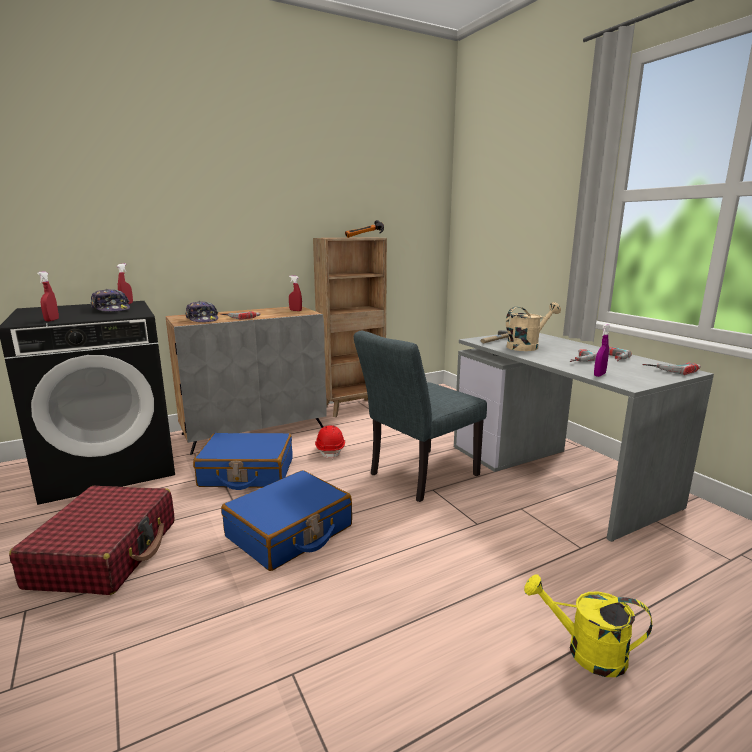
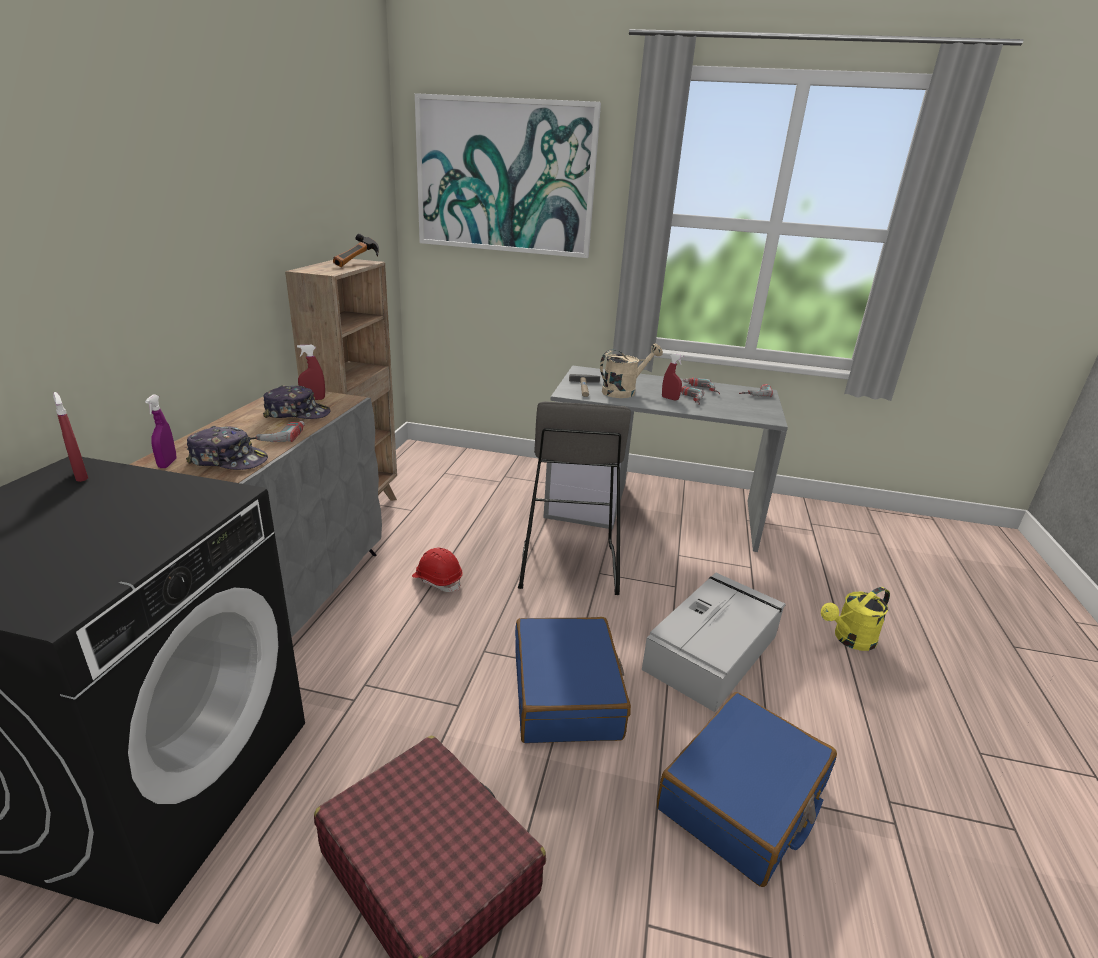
camera: 50 degrees left, 10 degrees up
red spray bottle [37,271,59,321] -> red spray bottle moved to [662,353,684,400]
cap [90,289,130,312] -> cap moved to [263,385,330,419]
blue suitcase [193,433,293,490] -> blue suitcase moved to [657,692,837,887]
grey chair [354,331,487,502] -> grey stool [518,401,631,595]
beige watering can [506,302,561,351] -> beige watering can turned 45 degrees clockwise [600,343,663,398]
purple spray bottle [594,324,610,377] -> purple spray bottle moved to [145,394,177,468]
none -> picture [415,93,601,258]
none -> grey storage box [642,573,786,712]

